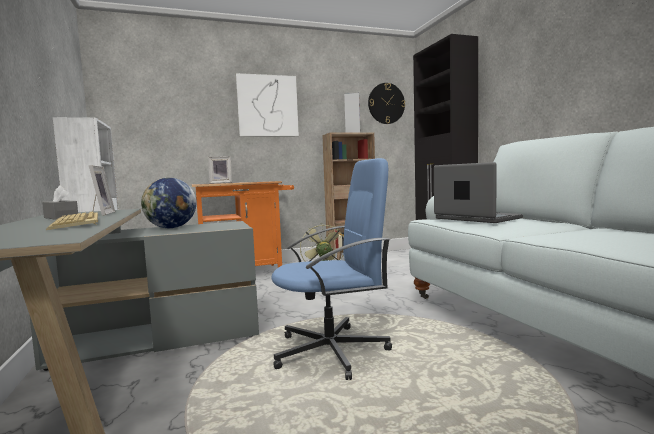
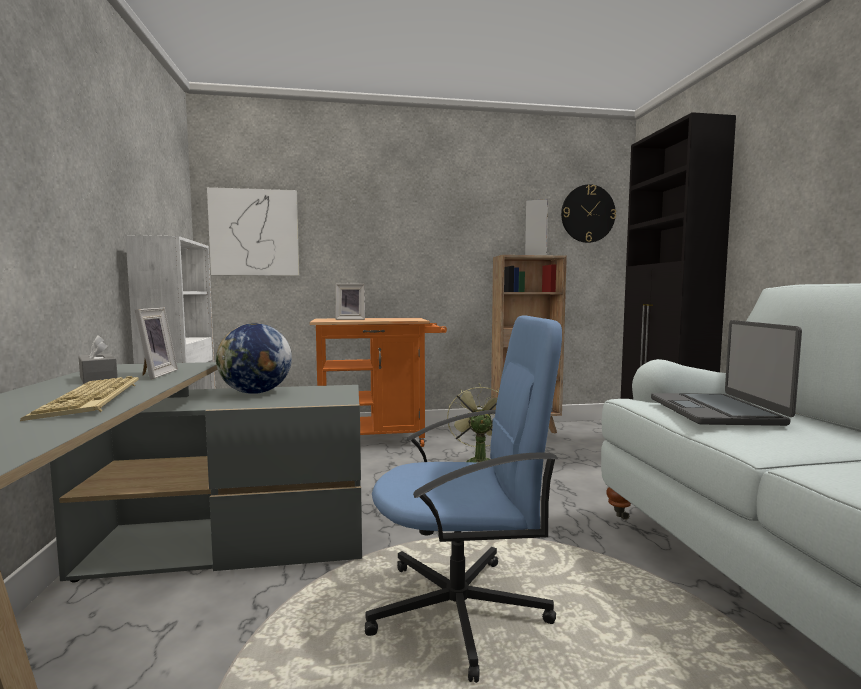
camera: 10 degrees right, 0 degrees up
picture [236,73,299,137] -> picture moved to [207,187,299,276]
laptop [434,162,523,223] -> laptop turned 150 degrees counterclockwise [651,320,802,426]

